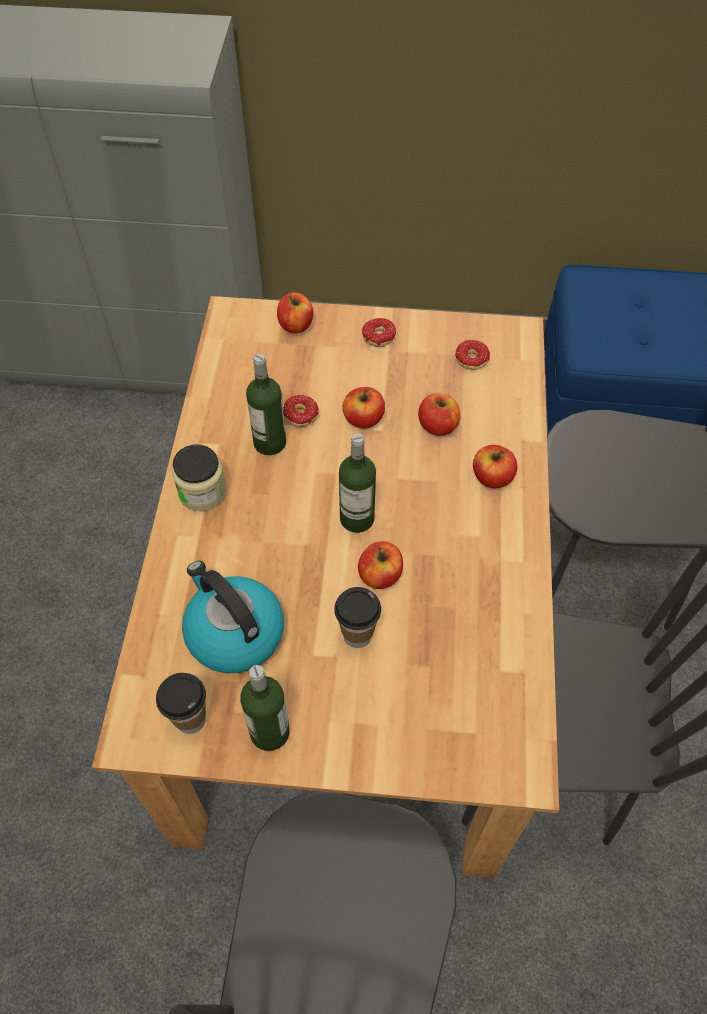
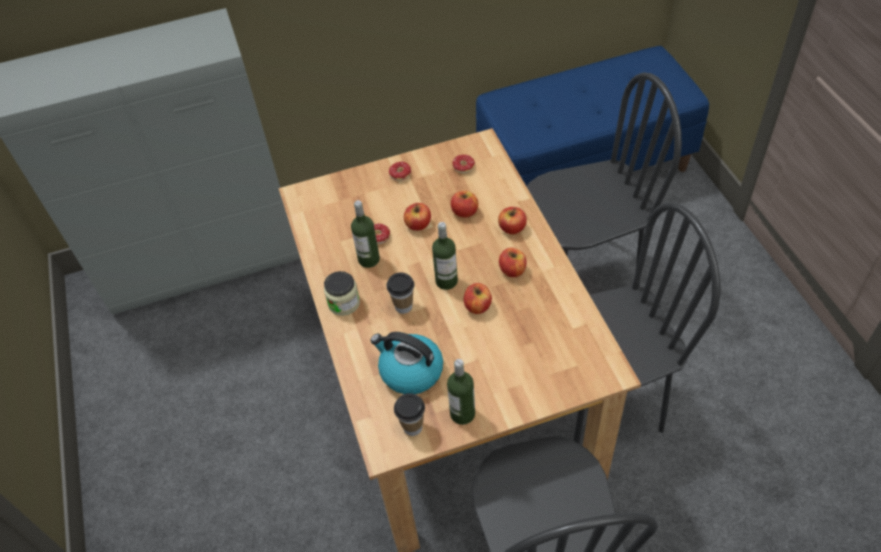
camera: 20 degrees left, 5 degrees down
apple [277,292,313,333] -> apple moved to [499,248,527,277]
cup [334,587,381,648] -> cup moved to [386,273,414,314]

